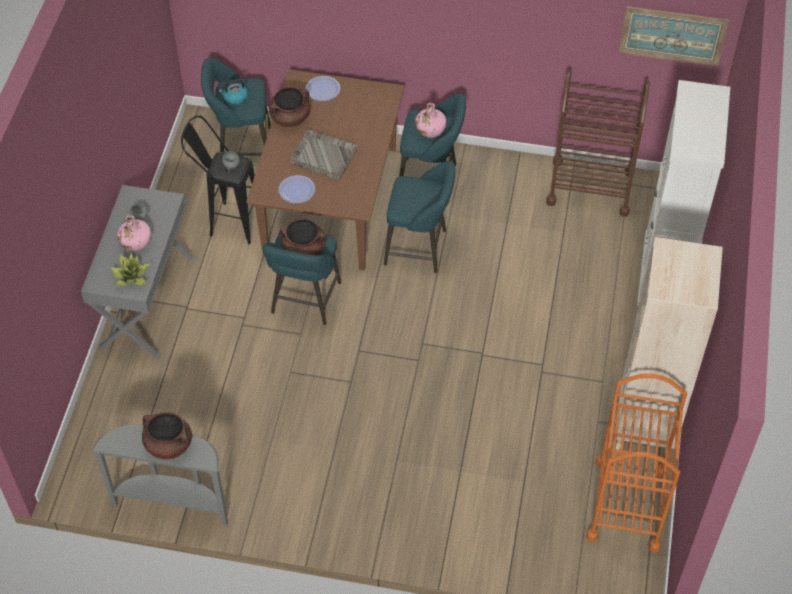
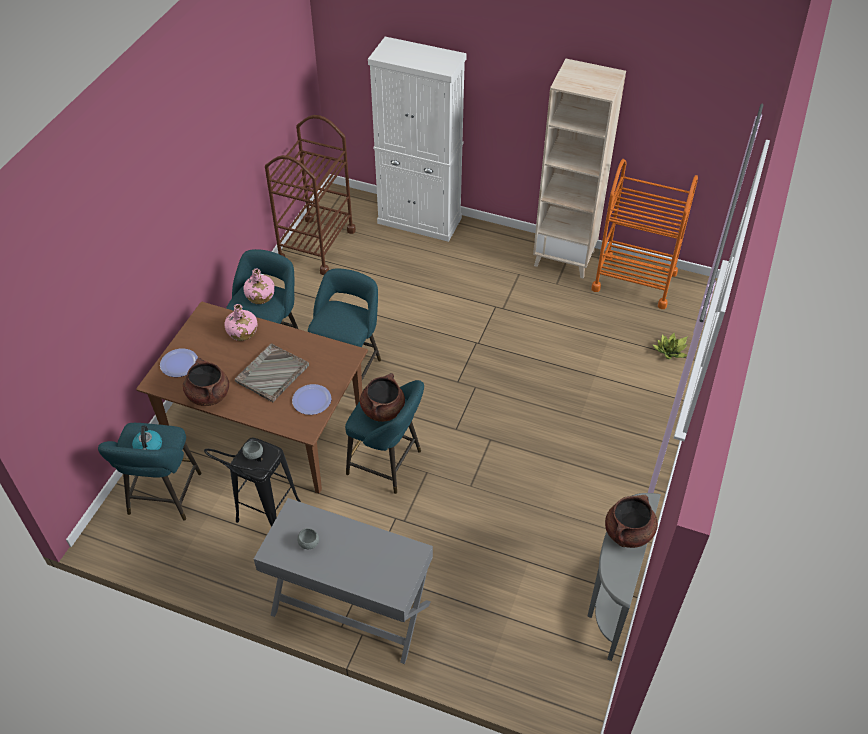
camera: 80 degrees left, 5 degrees down
potted plant [110,253,150,286] -> potted plant moved to [653,333,688,359]
pink bottle [117,215,151,251] -> pink bottle moved to [225,304,257,341]
picture [619,6,729,66] -> none

